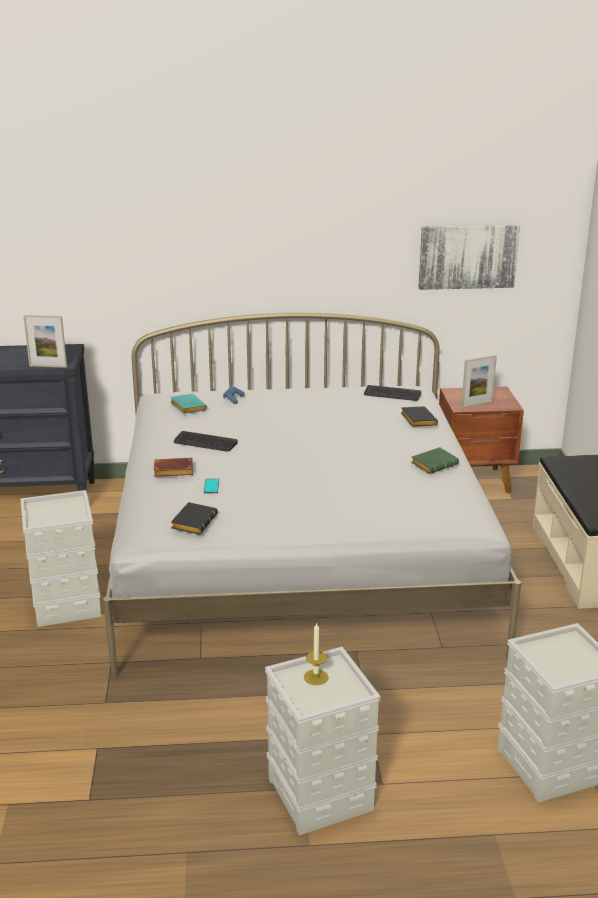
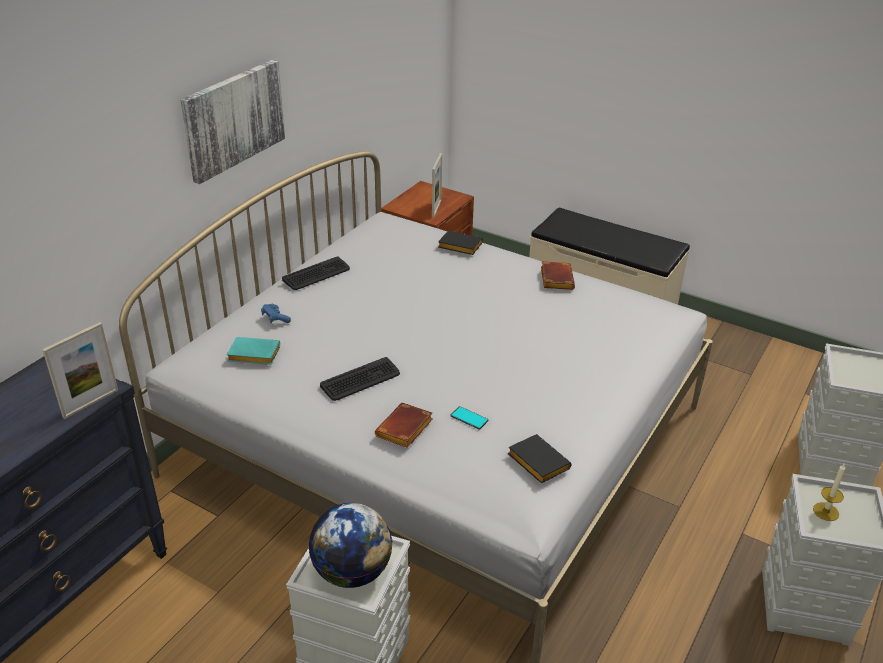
camera: 55 degrees left, 10 degrees up
keyboard [364,385,421,401] -> keyboard moved to [282,256,350,290]
green book [411,447,459,474] -> brown book [541,261,575,290]
picture [418,225,520,290] -> picture moved to [181,60,285,184]
none -> globe [309,503,392,588]

